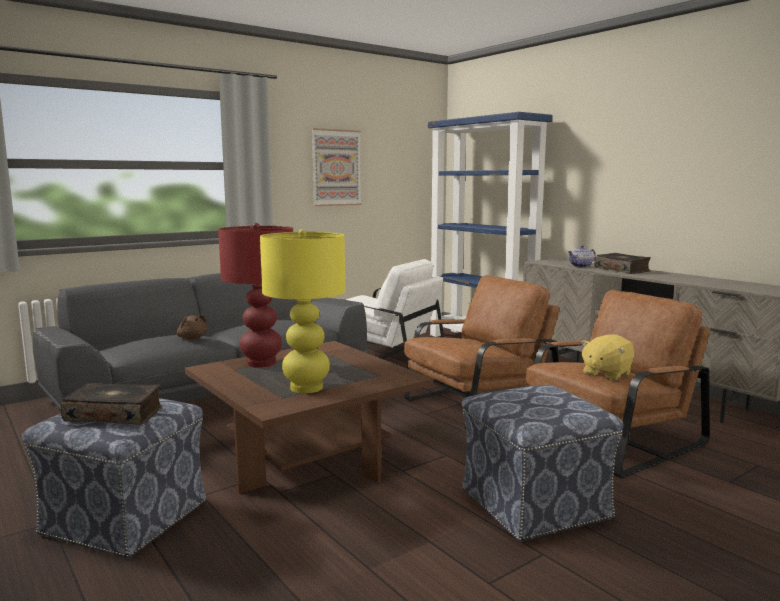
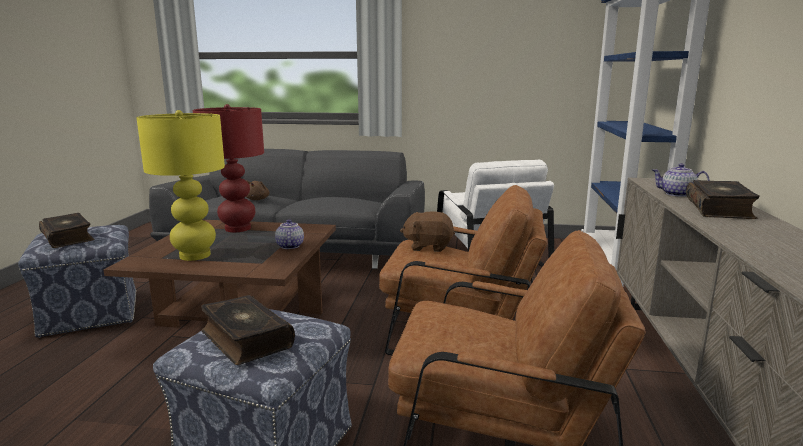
camera: 45 degrees right, 5 degrees up
picture [311,128,361,206] -> none
yellow plush toy [580,335,634,381] -> none
none -> book [201,295,295,365]
none -> teapot [275,219,304,249]
none -> brown plush toy [400,211,455,252]

